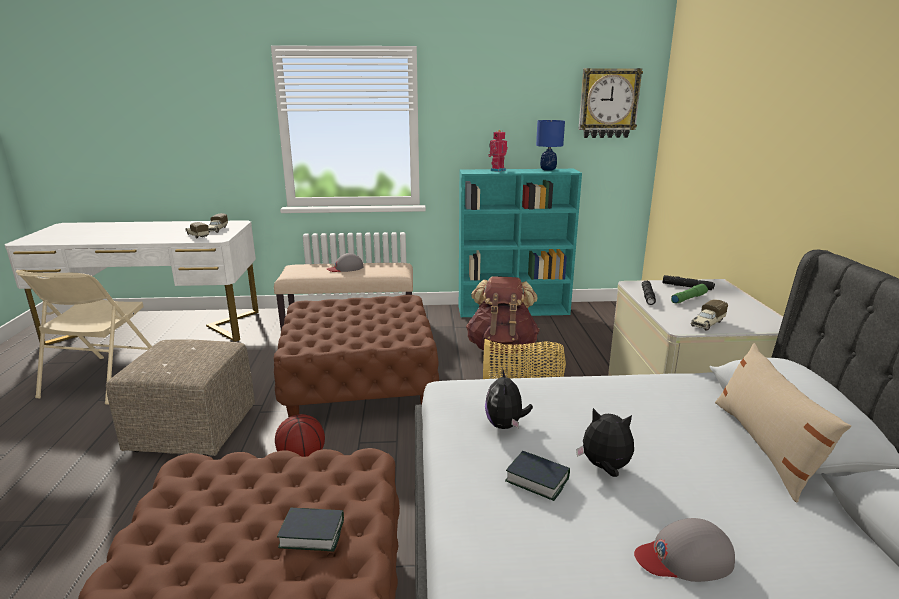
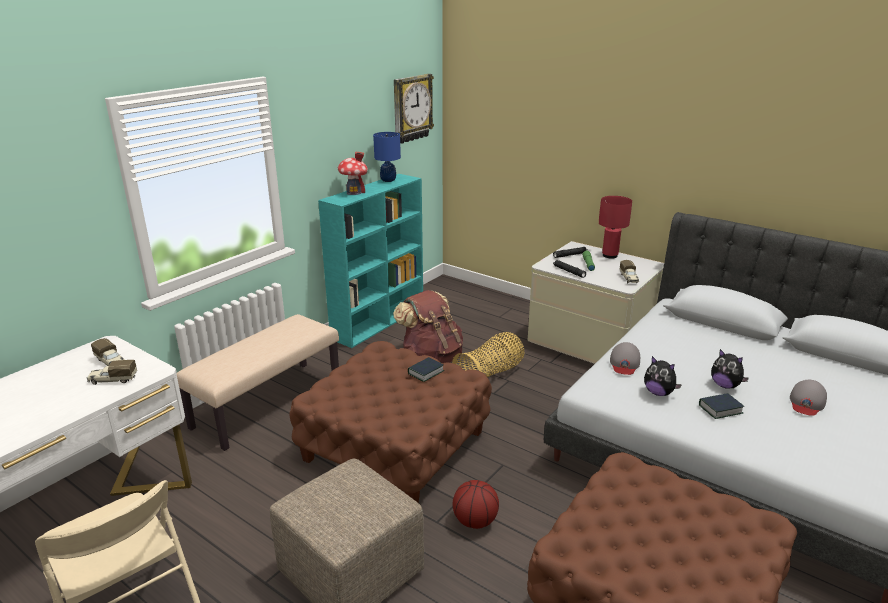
camera: 50 degrees left, 5 degrees up
book [277,508,344,551] -> book moved to [408,357,444,382]
grey cap [327,253,363,272] -> grey cap moved to [610,342,640,375]
toy robot [488,130,508,172] -> toy house [338,151,368,195]
plush toy [576,408,634,477] -> plush toy turned 105 degrees counterclockwise [711,349,749,389]
beige pillow [715,343,851,502] -> none
none -> red table lamp [599,196,632,259]

